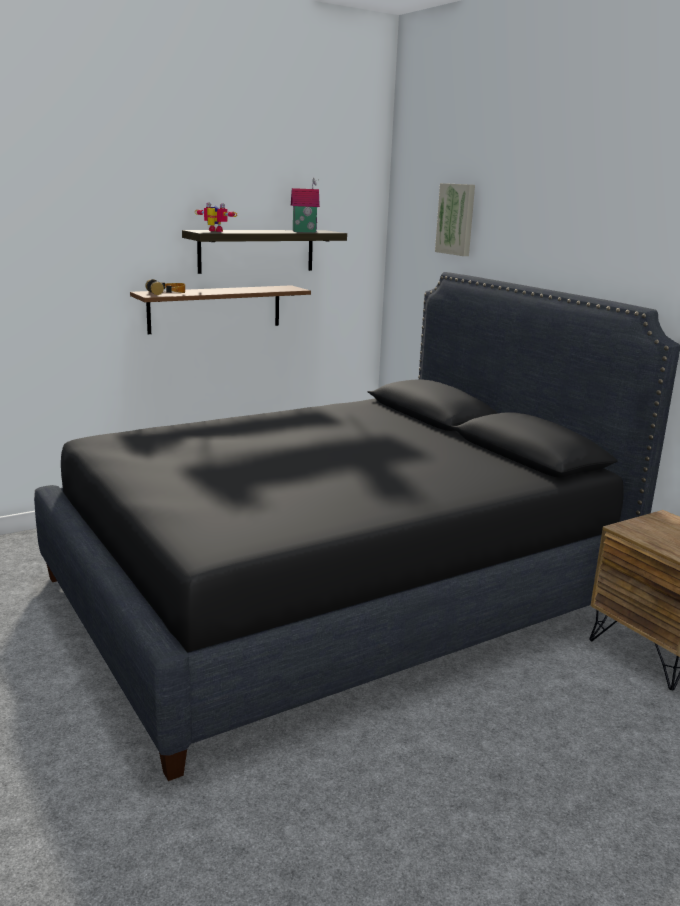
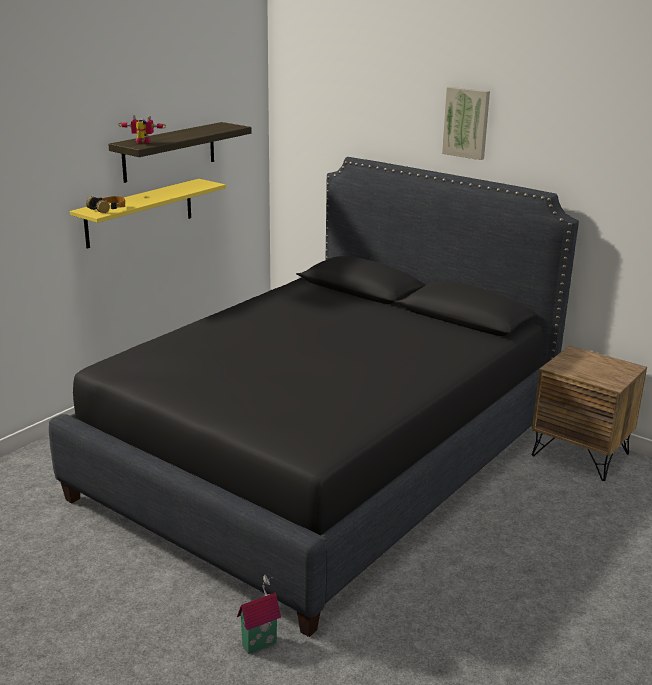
camera: 20 degrees left, 5 degrees up
brown shelf [130,285,311,334] -> yellow shelf [70,179,226,249]
toy house [291,178,320,232] -> toy house moved to [237,574,281,654]
picture [435,183,475,256] -> picture moved to [442,87,490,160]

